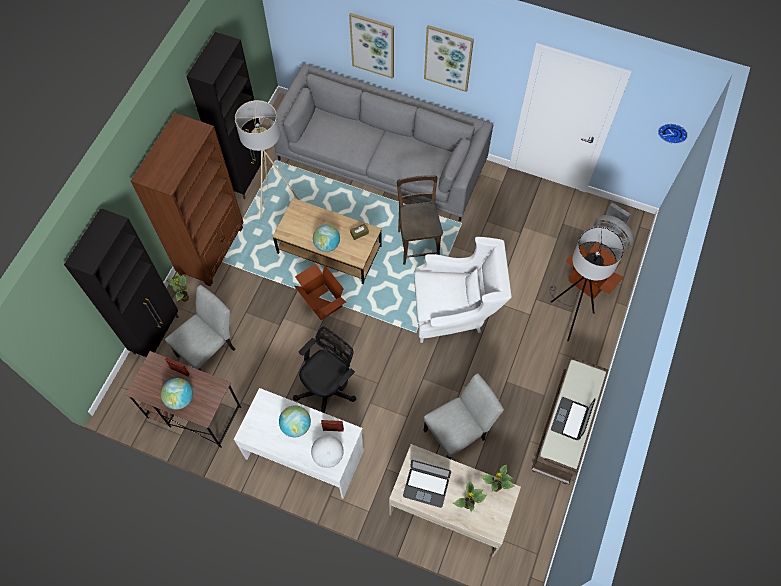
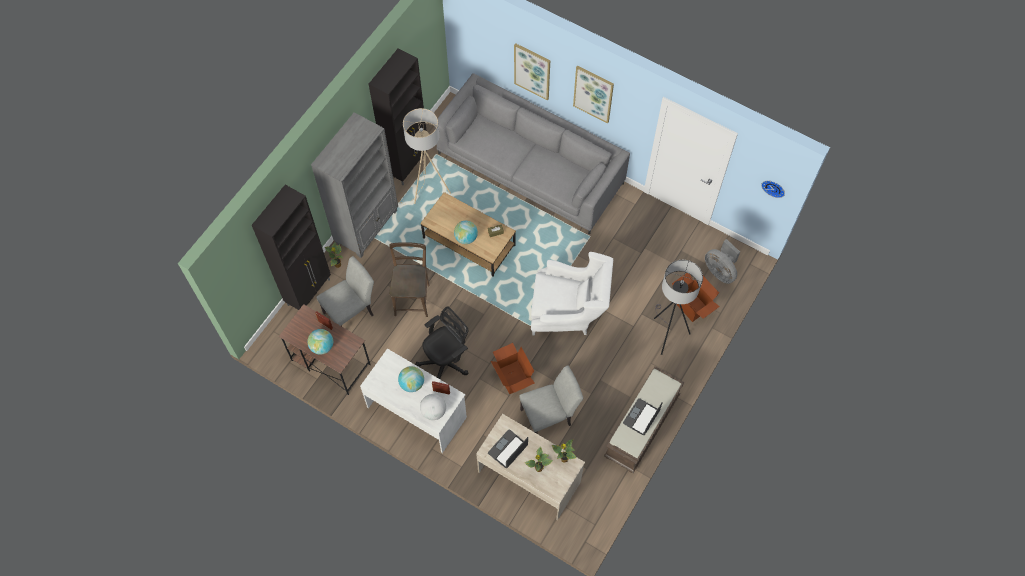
camera: 10 degrees right, 0 degrees up
brown bookcase [131,113,244,287] -> grey bookcase [311,112,398,258]
cardboard box [294,264,346,320] -> cardboard box moved to [491,343,534,394]
brown chair [397,175,443,265] -> brown chair moved to [389,242,430,317]
laptop [403,460,451,508] -> laptop turned 105 degrees clockwise [488,430,528,468]

